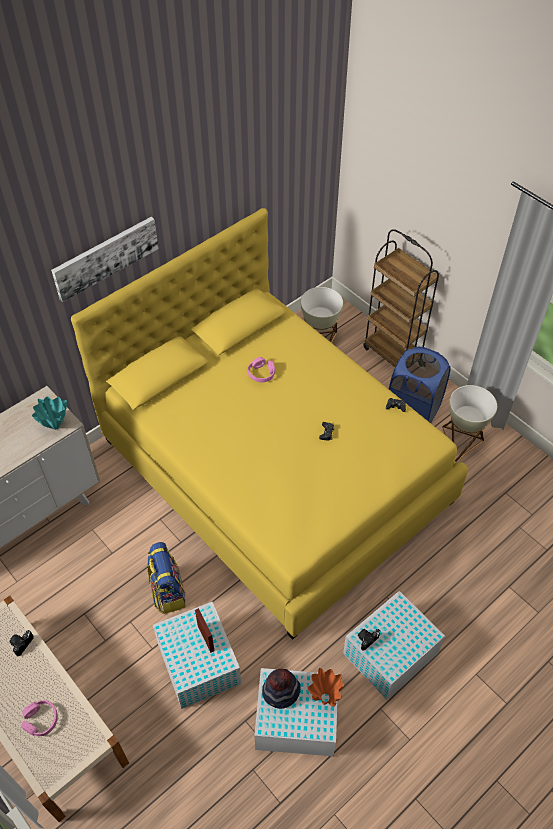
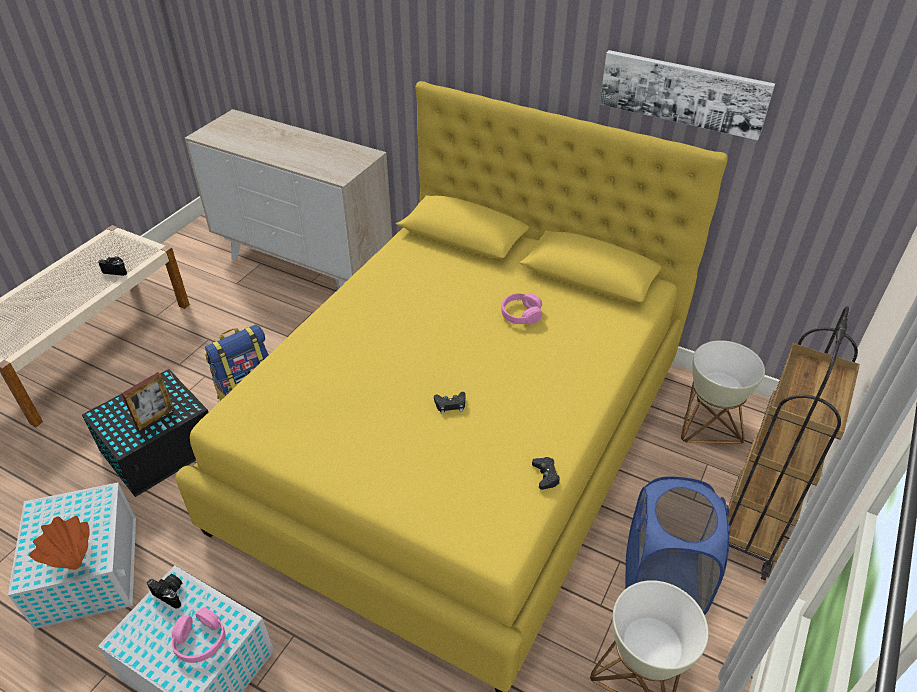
camera: 70 degrees right, 10 degrees down
pink headphones [21,700,58,736] -> pink headphones moved to [172,607,226,663]
turquoise vase [32,397,67,430] -> none
picture [51,217,159,302] -> picture moved to [600,50,775,140]
white storage box [153,602,241,709] -> black storage box [82,369,208,497]
hat [262,669,301,709] -> none

